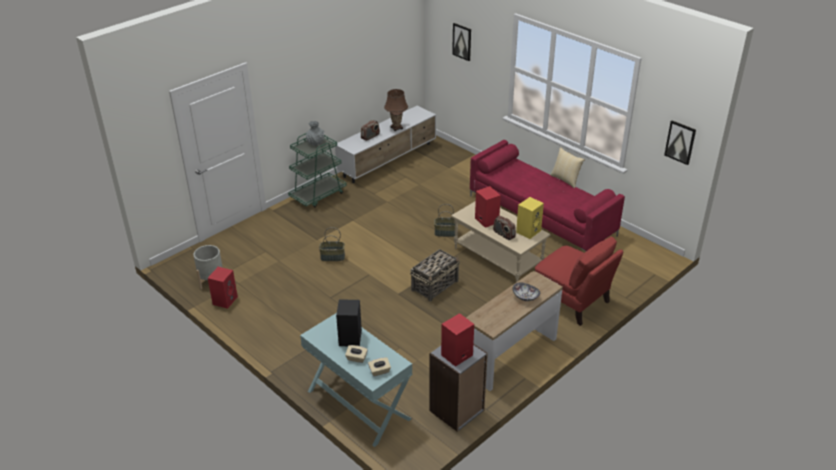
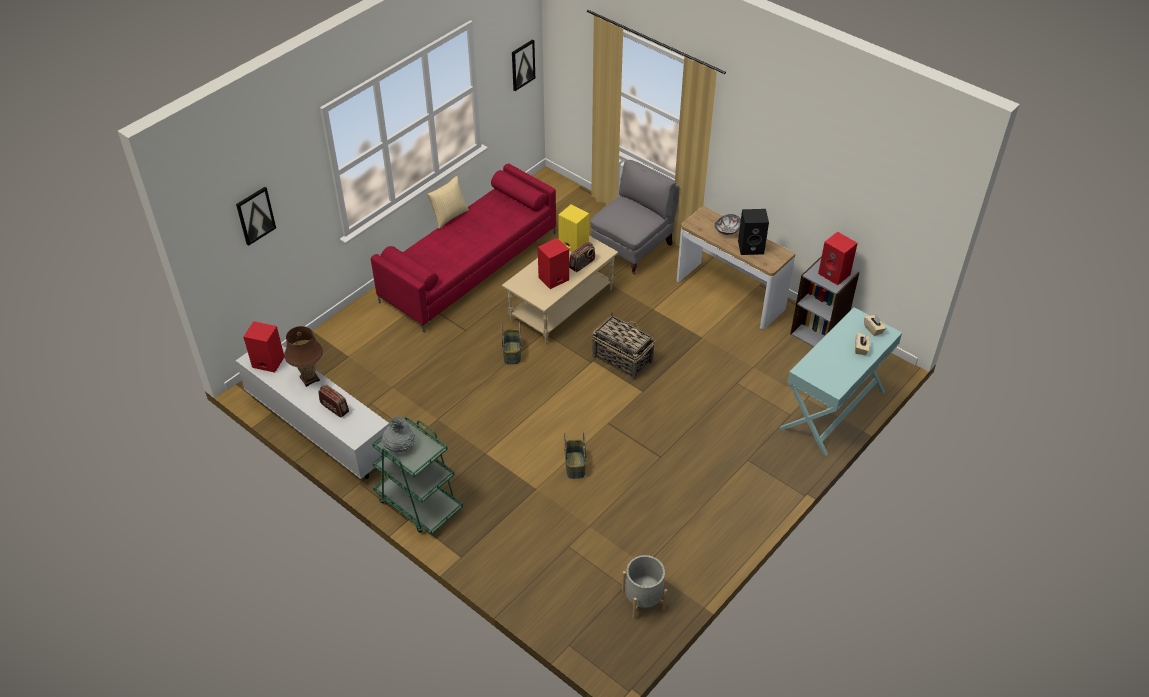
camera: 95 degrees left, 10 degrees up
red speaker [208,267,238,309] -> red speaker moved to [243,321,284,373]
black speaker [336,299,362,346] -> black speaker moved to [738,209,769,255]
red armchair [535,236,623,326] -> grey armchair [590,160,679,275]

